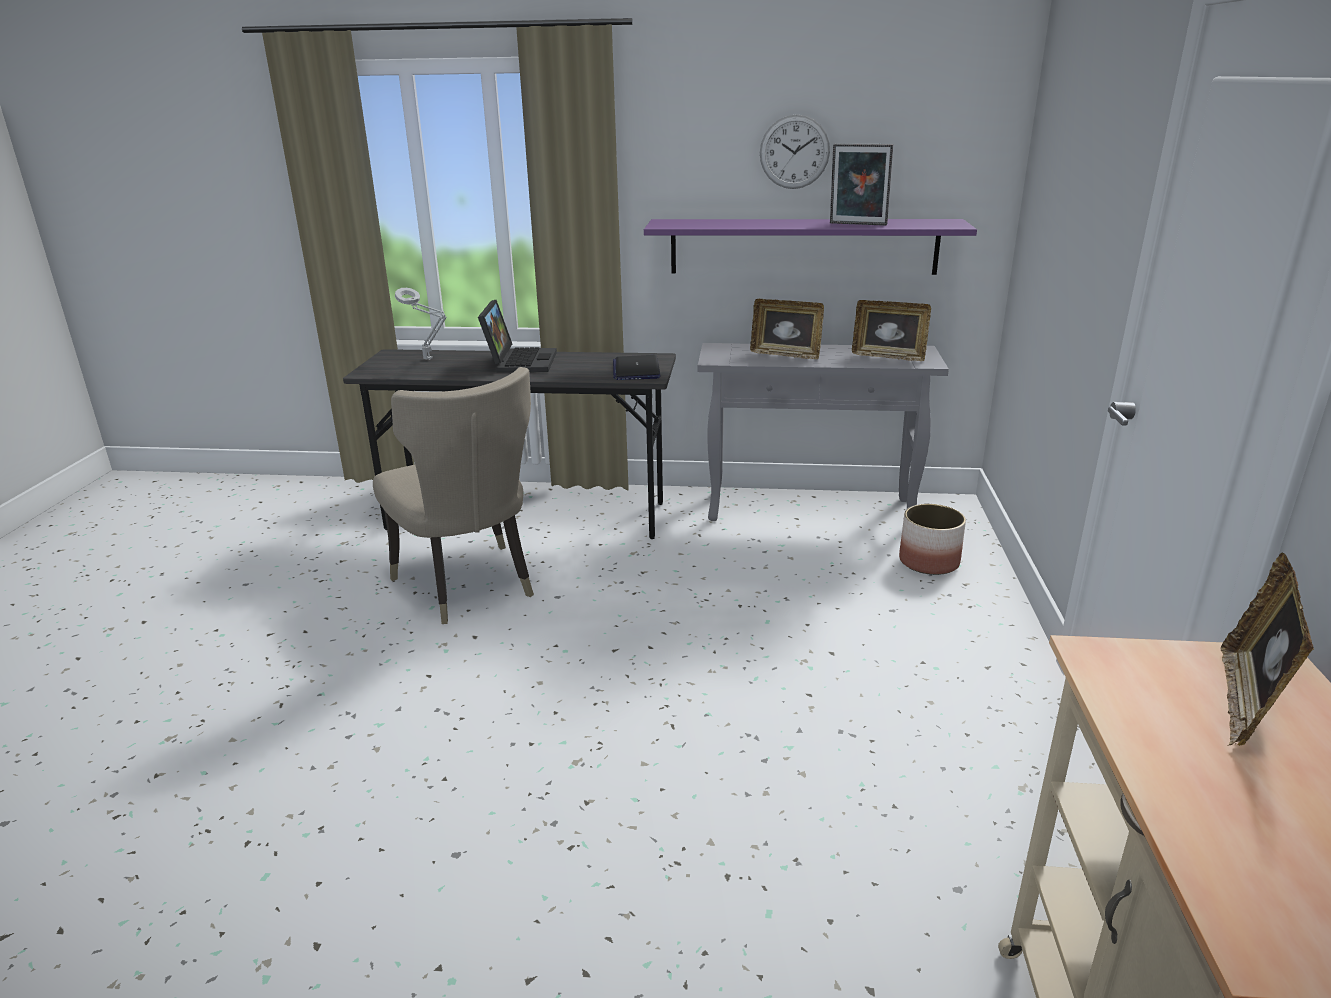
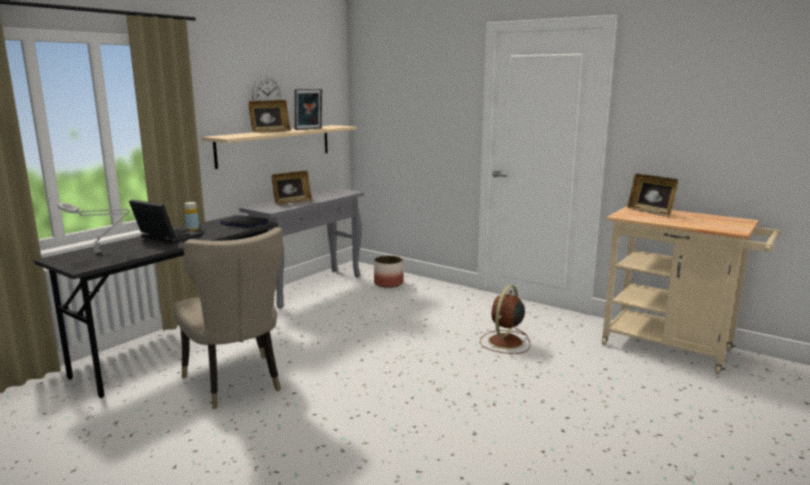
camera: 60 degrees left, 10 degrees down
beige chair [373,367,534,624] -> beige chair turned 60 degrees clockwise [173,227,283,409]
purple shelf [644,219,977,275] -> beige shelf [202,125,357,169]
picture frame [852,300,931,361] -> picture frame moved to [248,100,291,133]
none -> yellow bottle [184,202,199,231]
none -> brown fan [480,285,530,354]

